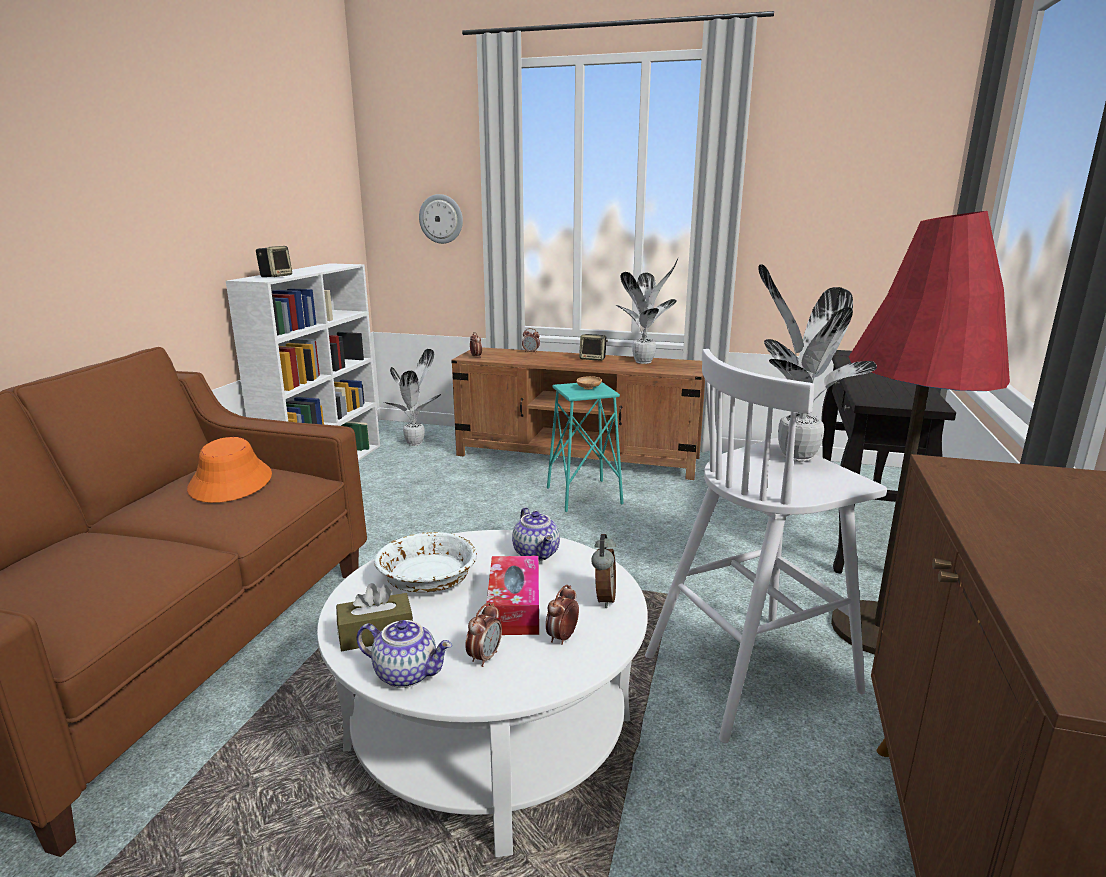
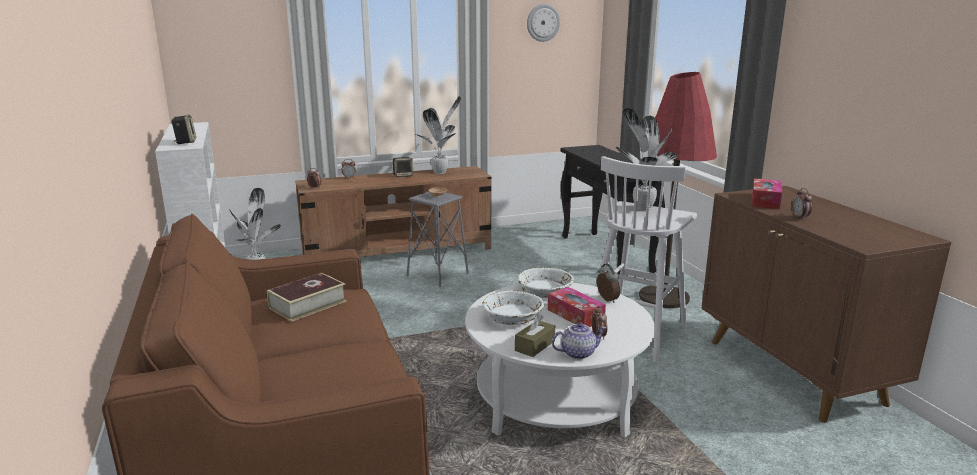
camera: 35 degrees left, 0 degrees up
orange hat [187,437,272,503] -> book [267,273,347,322]
wall clock [419,194,463,244] -> wall clock moved to [527,4,560,42]
teapot [512,507,560,561] -> white bowl [517,267,574,298]
alarm clock [546,585,579,645] -> alarm clock moved to [793,188,812,220]
turquoise stool [547,382,624,512] -> grey stool [407,192,469,287]
none -> tissue box [752,178,782,209]

